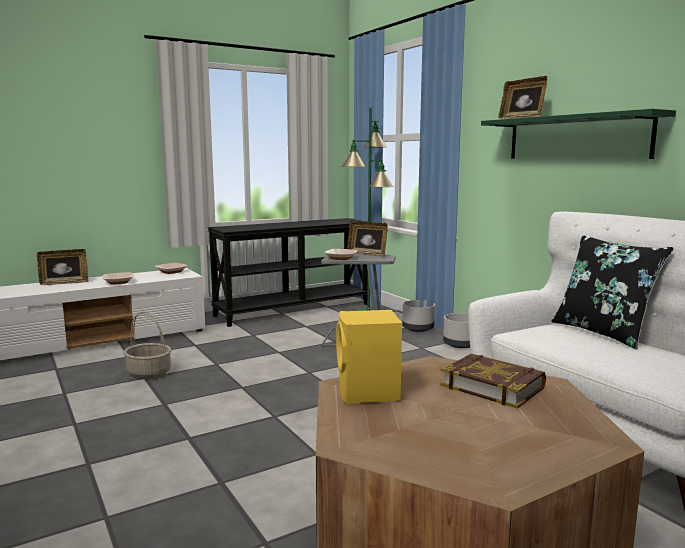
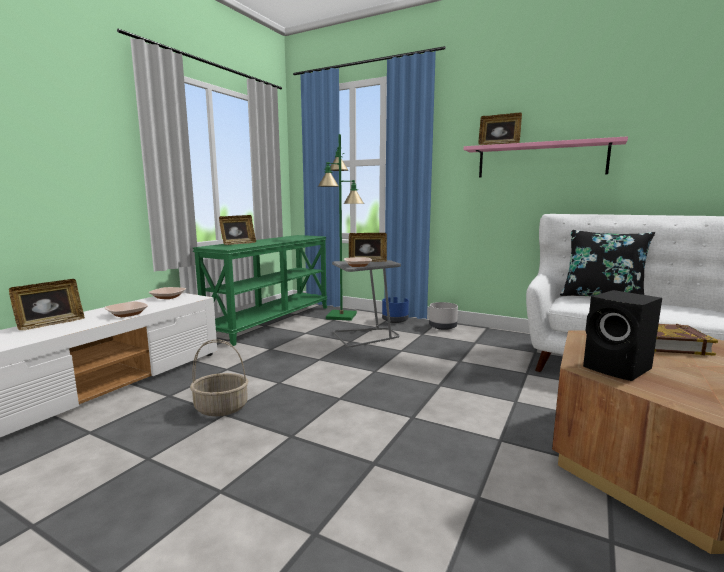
camera: 30 degrees left, 0 degrees up
black console table [208,218,368,327] -> green console table [193,235,327,346]
yellow speaker [336,310,402,404] -> black speaker [583,290,662,381]
grey planter [402,300,435,332] -> blue planter [382,297,409,323]
green shelf [481,109,676,159] -> pink shelf [464,136,628,178]
none -> picture frame [219,215,256,245]

